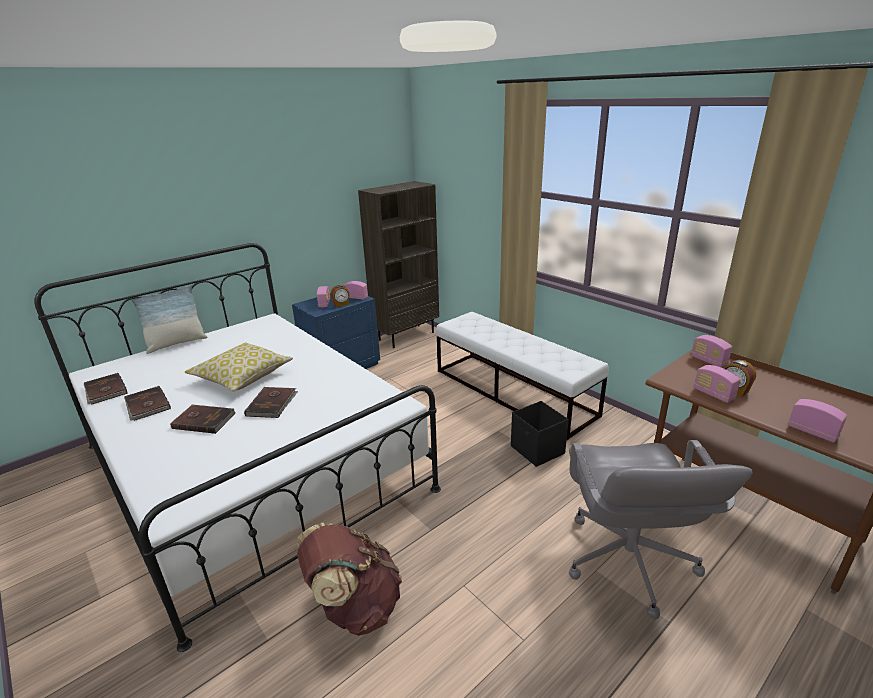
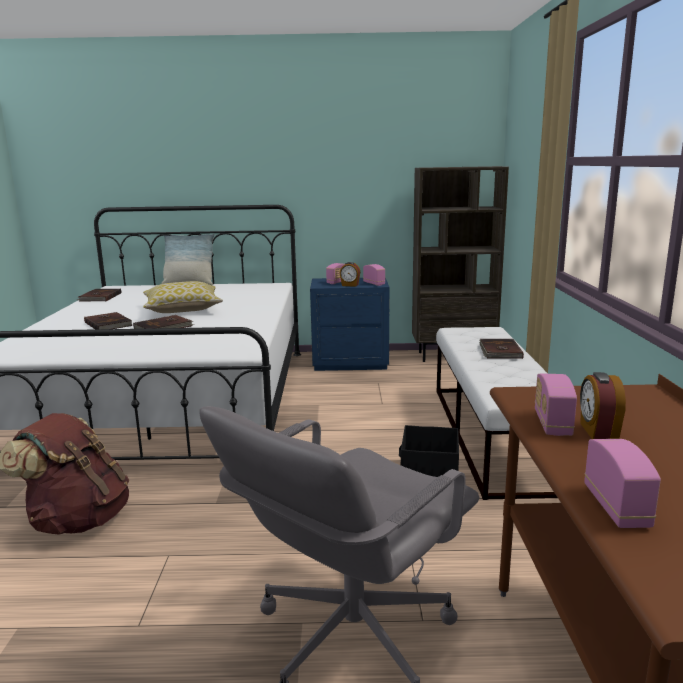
camera: 40 degrees right, 10 degrees down
brown book [124,386,171,421] -> brown book moved to [479,339,524,359]
radio [691,335,732,367] -> none

